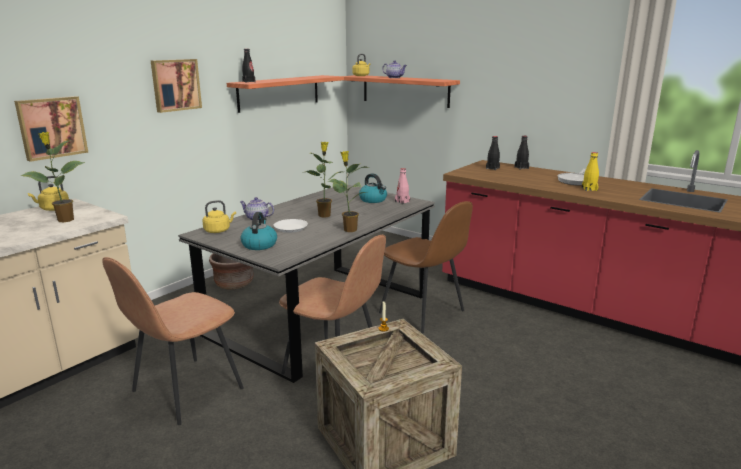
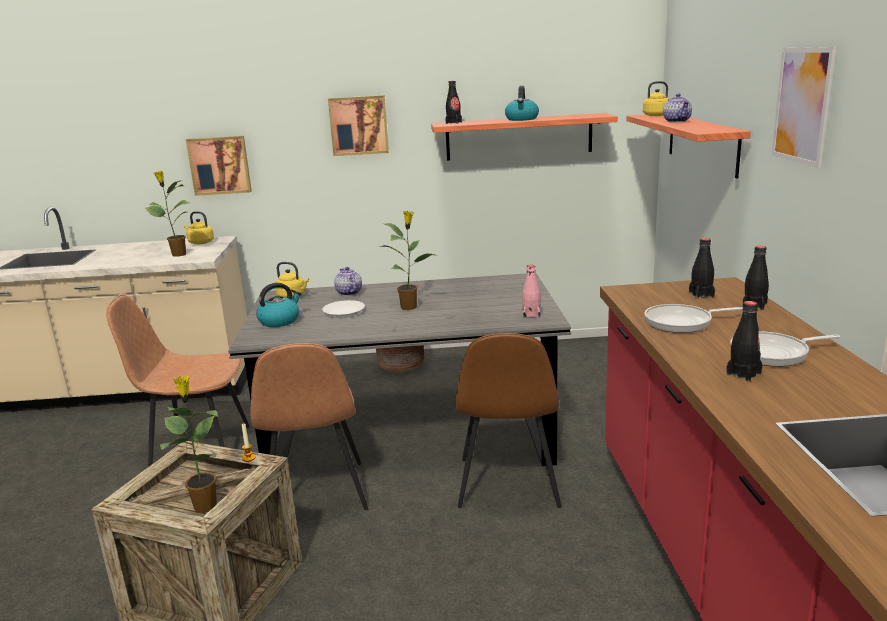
camera: 50 degrees right, 0 degrees up
potted plant [328,151,368,232] -> potted plant moved to [160,376,219,513]
kettle [359,173,387,203] -> kettle moved to [505,86,539,121]
yellow bottle [582,152,599,191] -> black bottle [726,301,762,382]
none -> frying pan [644,304,742,333]
none -> picture [772,47,836,168]

